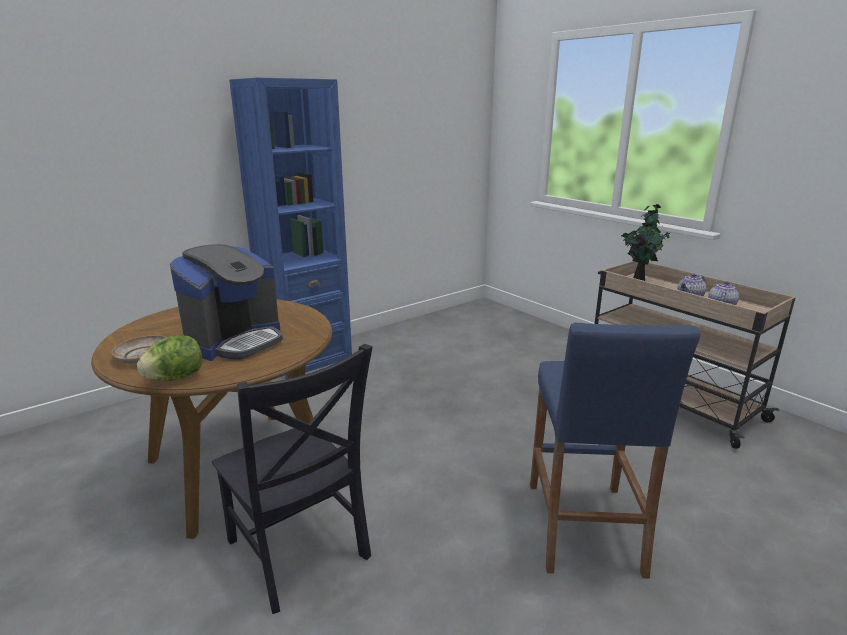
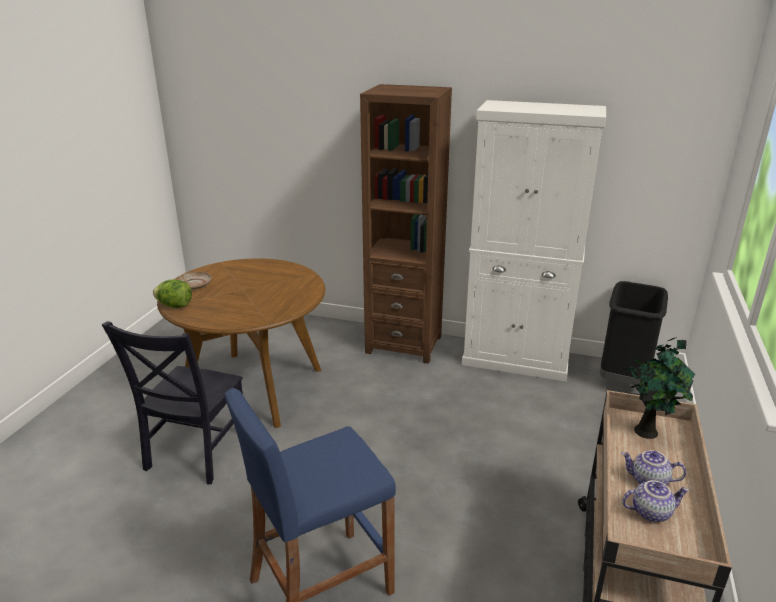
camera: 55 degrees right, 5 degrees up
coffee machine [170,244,283,361] -> none
blue bookcase [229,77,352,379] -> brown bookcase [360,84,452,364]
none -> white cabinet [462,100,606,381]
none -> black trash can [600,281,668,385]

